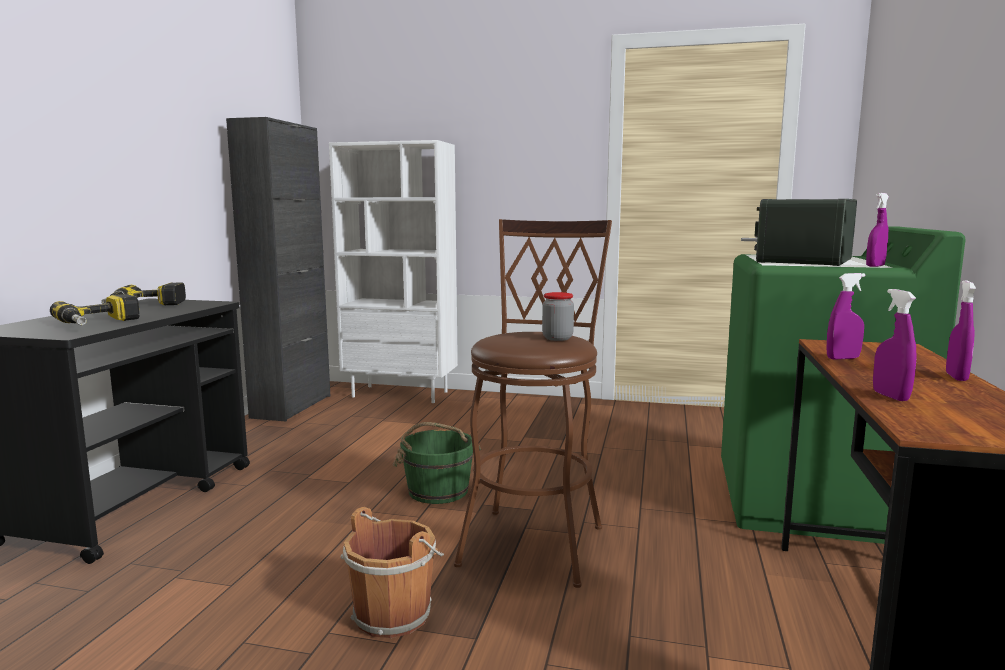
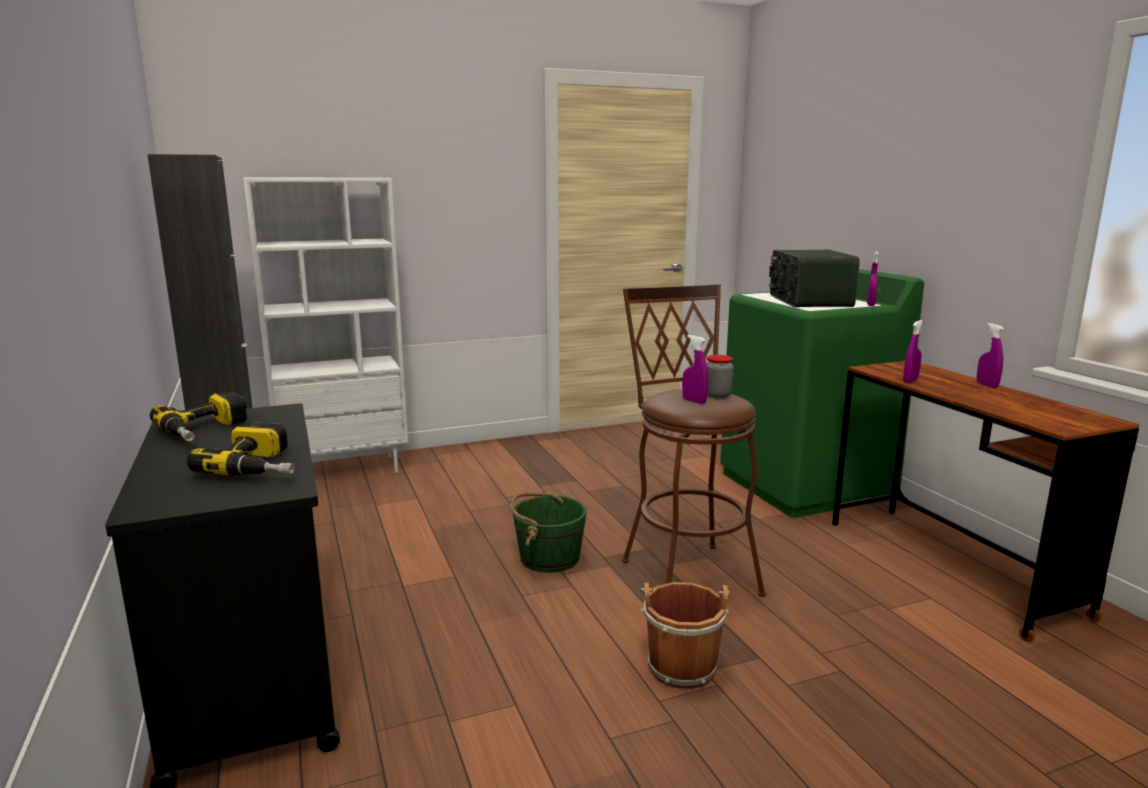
camera: 35 degrees left, 5 degrees up
purple spray bottle [873,289,916,401] -> purple spray bottle moved to [682,335,708,404]

